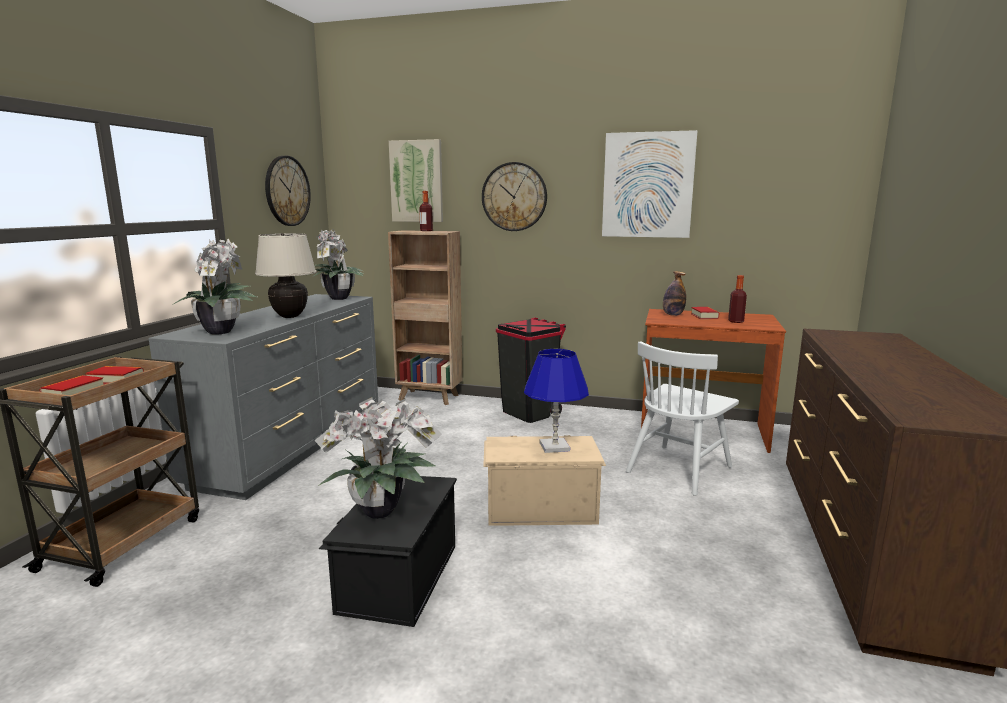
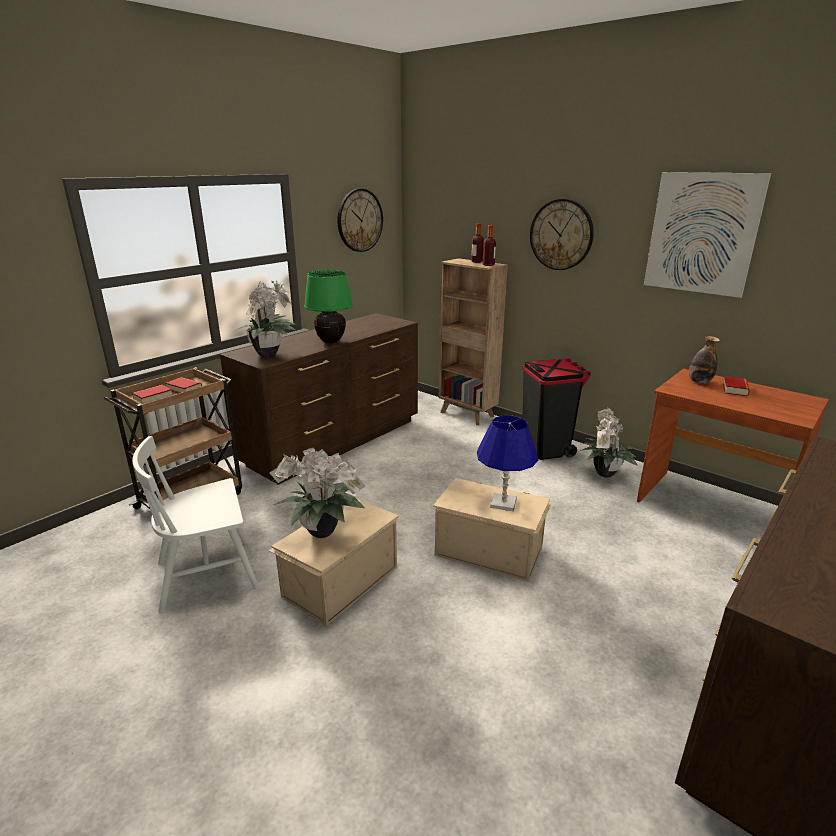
camera: 25 degrees right, 10 degrees up
grey dresser [149,294,378,500] -> brown dresser [220,313,418,485]
beige table lamp [255,233,316,318] -> green table lamp [304,270,353,344]
potted plant [313,229,364,300] -> potted plant moved to [580,408,638,477]
black storage box [319,476,457,627] -> beige storage box [269,499,399,626]
picture [389,139,443,222] -> none
white chair [626,341,739,496] -> white chair moved to [132,436,259,614]
bottle [728,275,747,323] -> bottle moved to [483,225,496,266]

